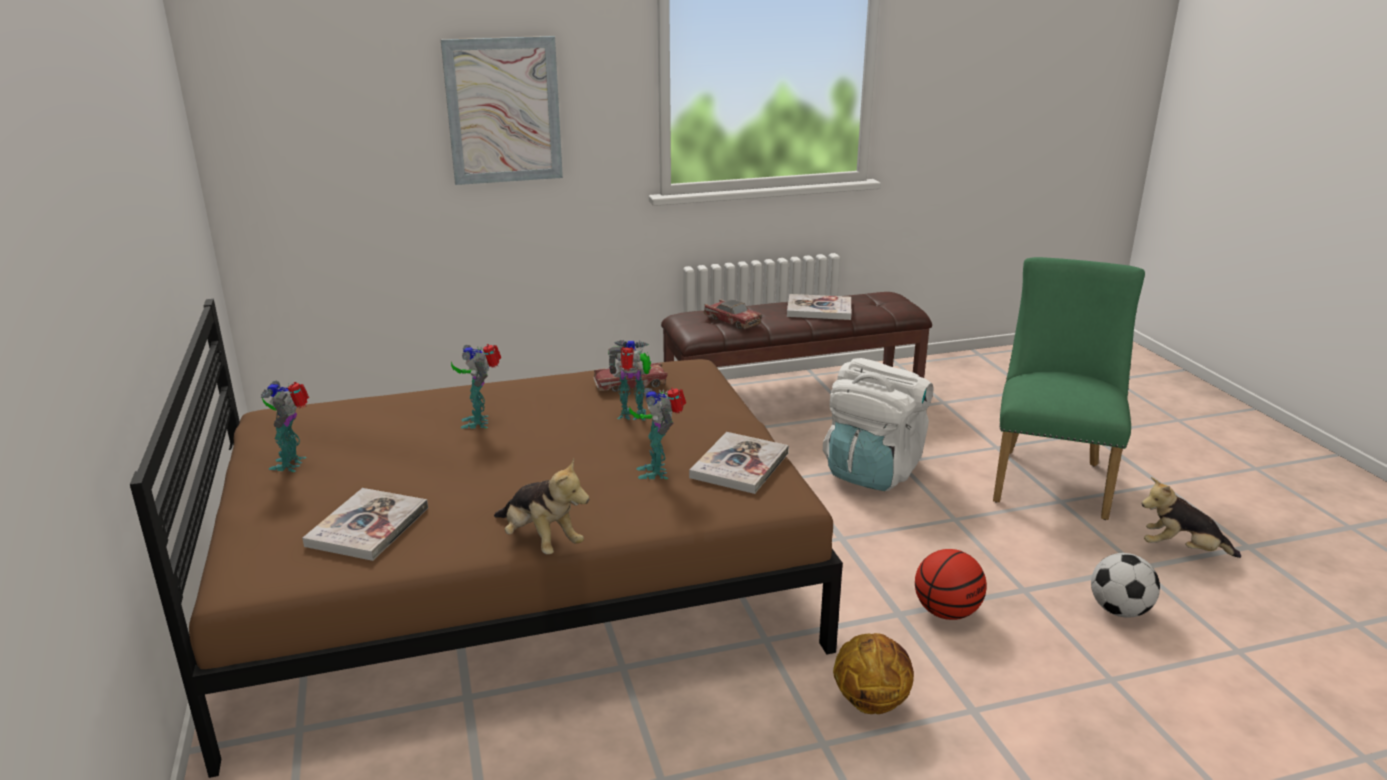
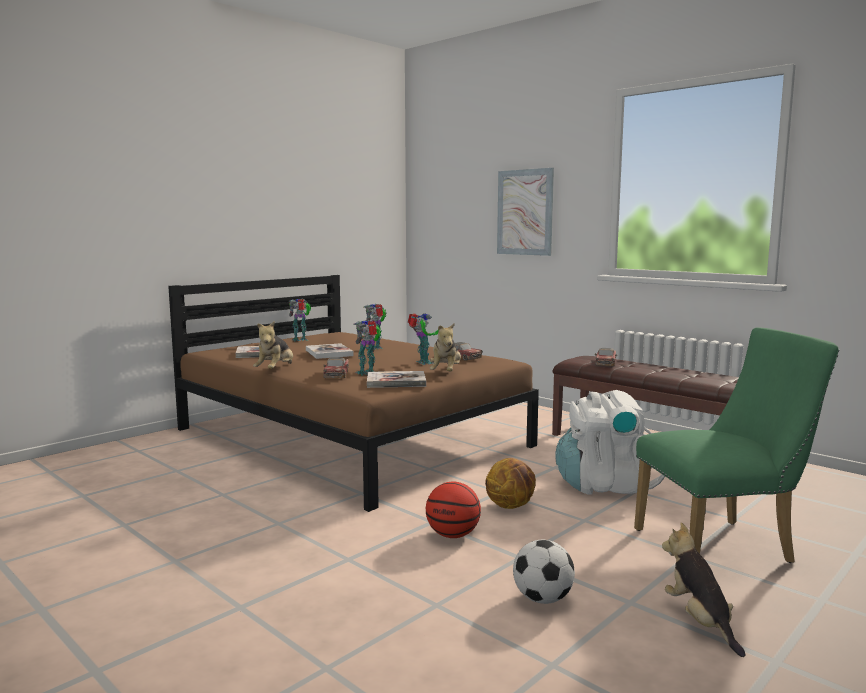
camera: 60 degrees right, 15 degrees down
book [787,294,851,320] -> book moved to [306,343,354,359]
basketball [833,633,914,714] -> basketball moved to [485,458,536,509]
none -> toy car [323,357,349,378]
none -> plush toy [430,323,461,371]

